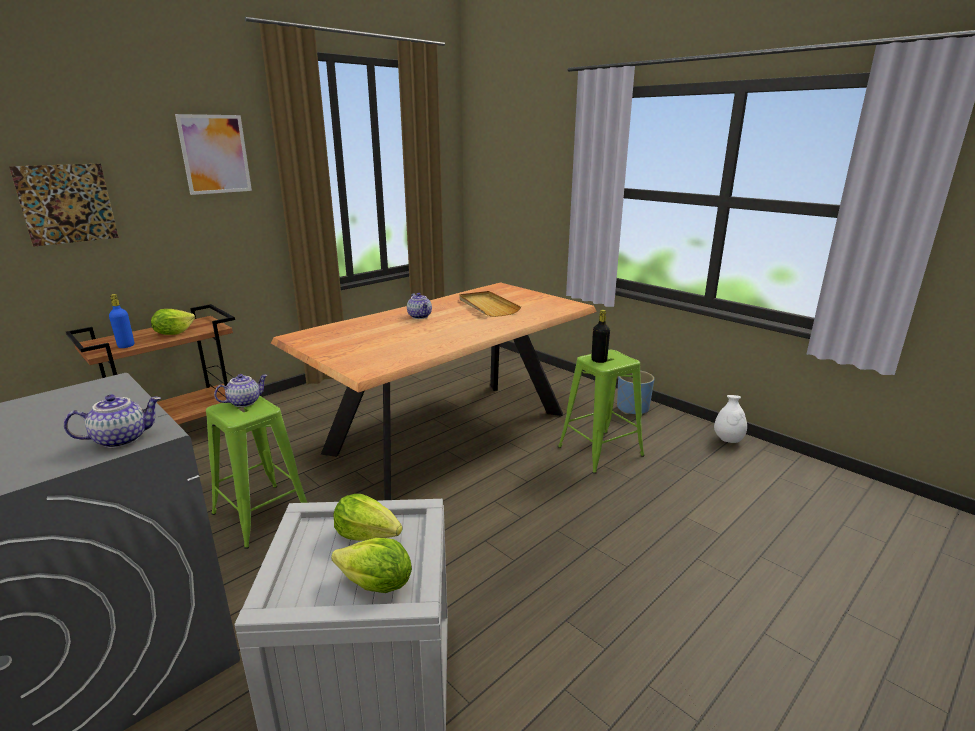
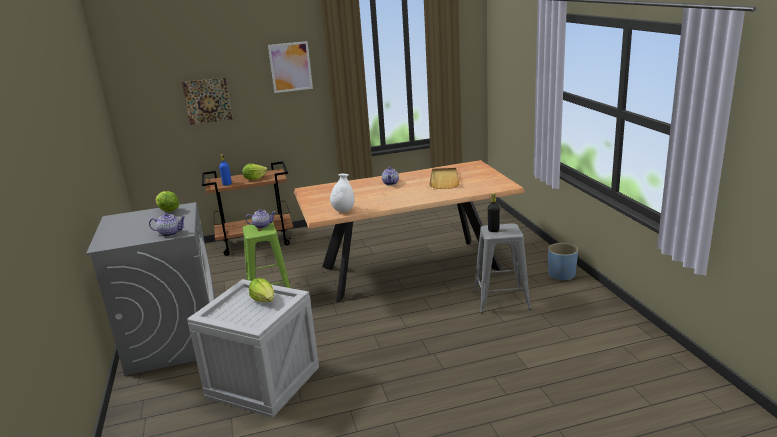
camera: 30 degrees right, 0 degrees up
lettuce [331,538,412,593] -> lettuce moved to [156,191,179,212]
green stool [558,350,645,474] -> grey stool [473,223,531,313]
white vase [714,395,747,443] -> white vase moved to [330,174,355,212]

